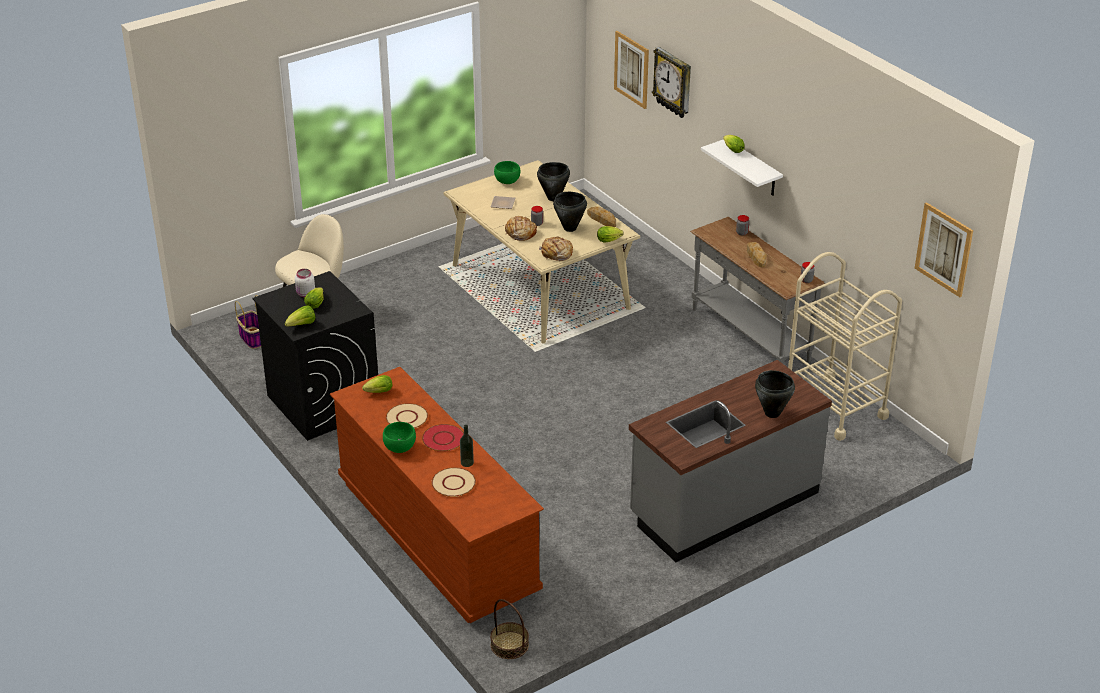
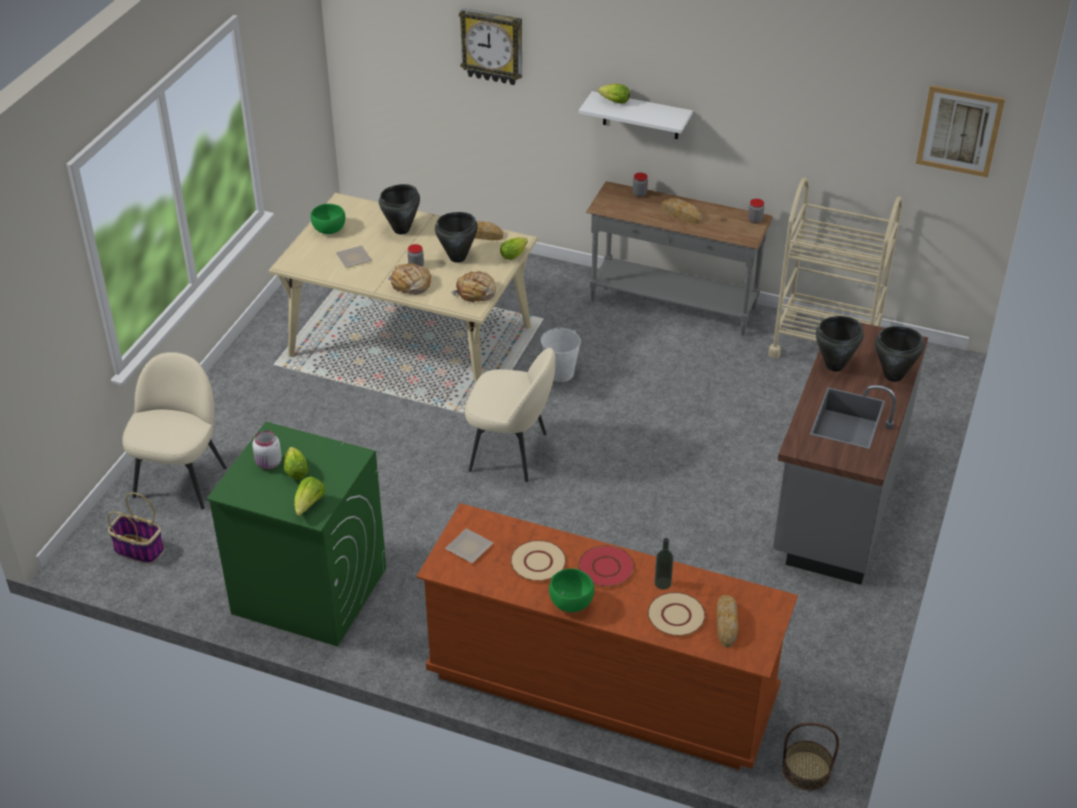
camera: 35 degrees left, 5 degrees up
black washing machine [252,271,378,441] -> green washing machine [206,422,386,647]
lettuce [362,375,392,393] -> plate [445,528,493,563]
picture [614,31,649,109] -> none
none -> beige chair [465,348,555,482]
none -> white bucket [541,328,581,382]
none -> bread [717,595,738,647]
none -> black cooking pot [816,316,864,371]

